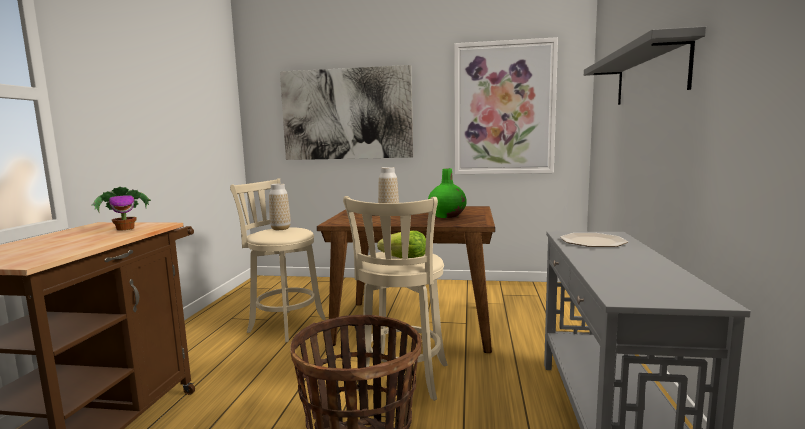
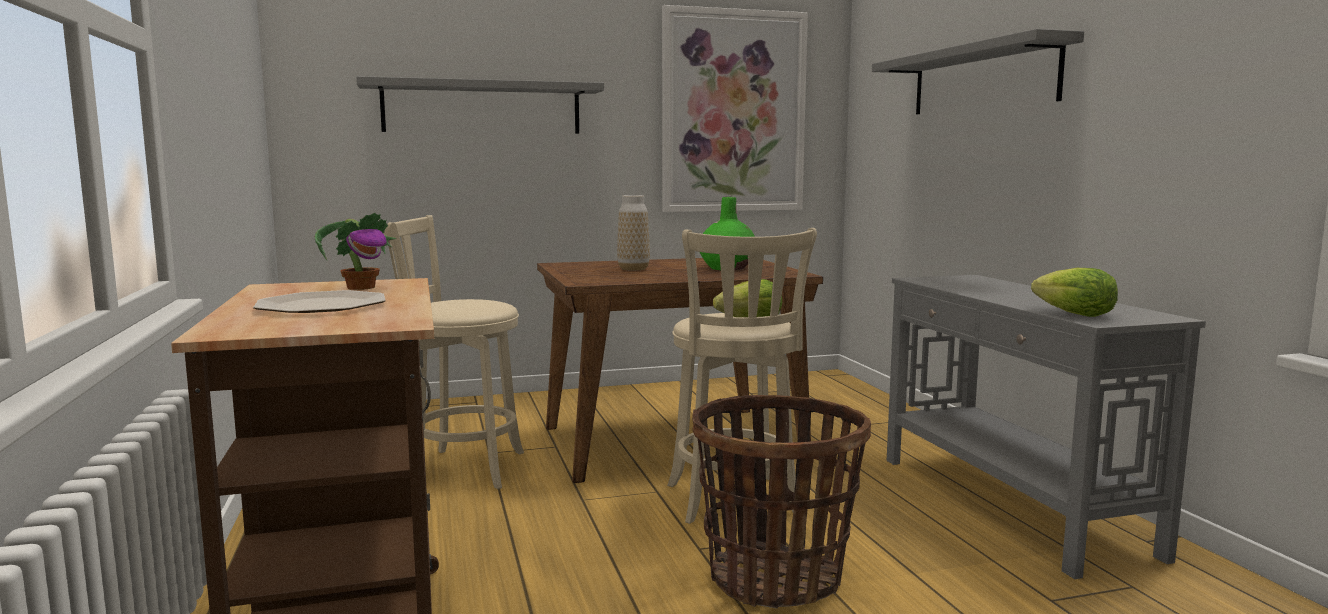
camera: 25 degrees left, 0 degrees up
vase [269,183,291,230] -> none
picture [280,65,413,160] -> grey shelf [356,76,604,134]
plate [560,233,628,247] -> plate moved to [253,290,386,313]
none -> lettuce [1031,268,1118,317]

